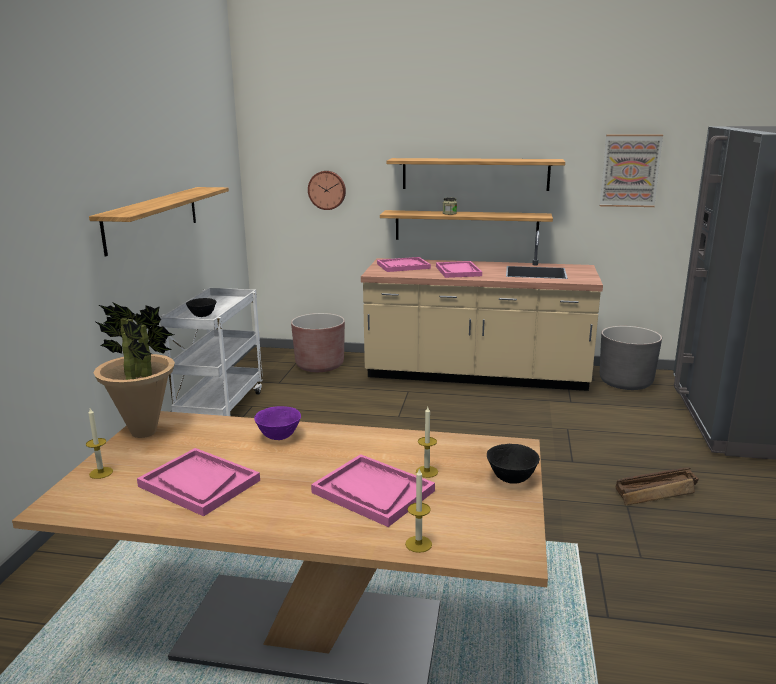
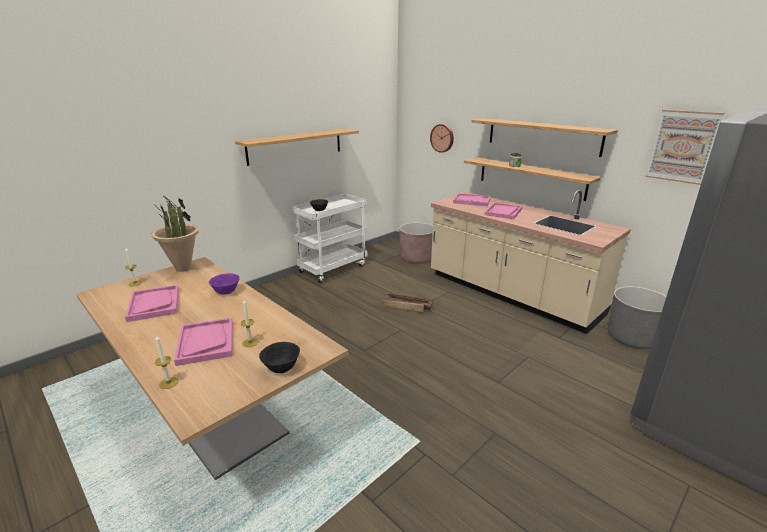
camera: 35 degrees right, 5 degrees up
crate [616,467,699,505] -> crate moved to [381,293,433,313]

